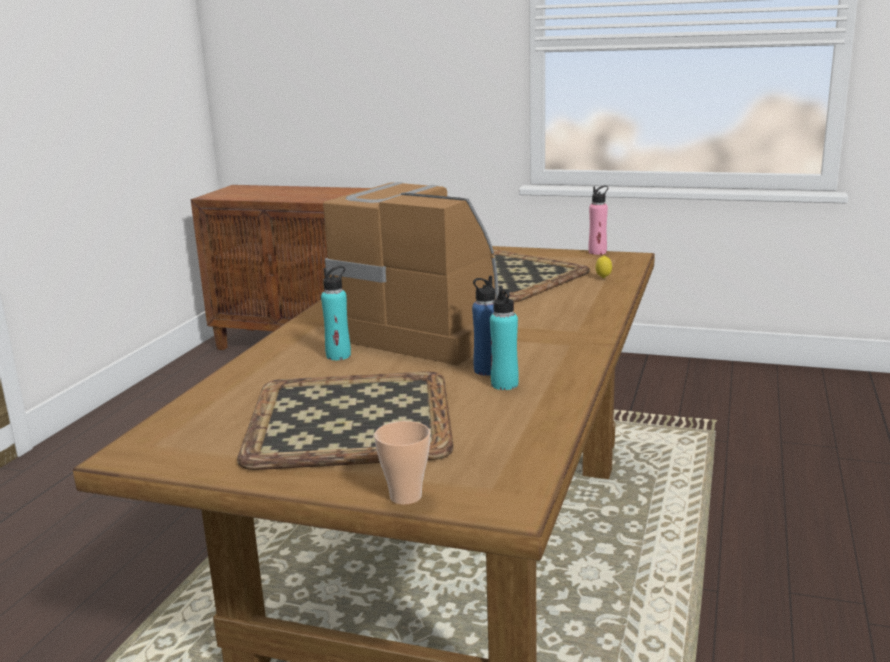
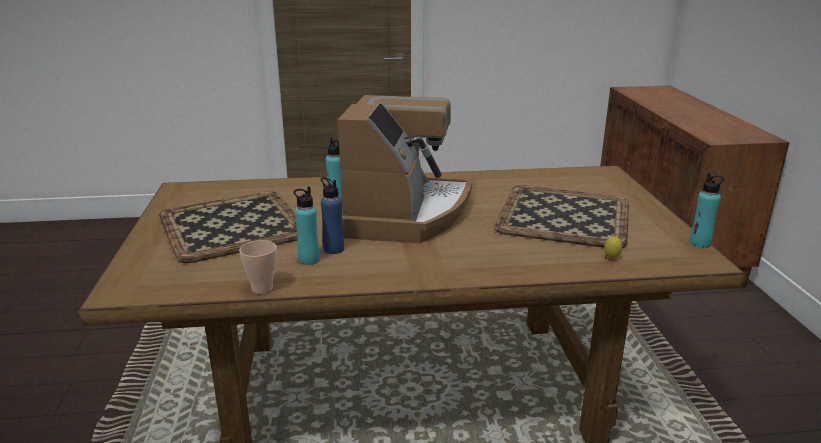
camera: 65 degrees right, 5 degrees up
cup [374,421,430,505] -> cup moved to [239,240,277,294]
pink bottle [588,186,608,255] -> turquoise bottle [689,172,724,248]

